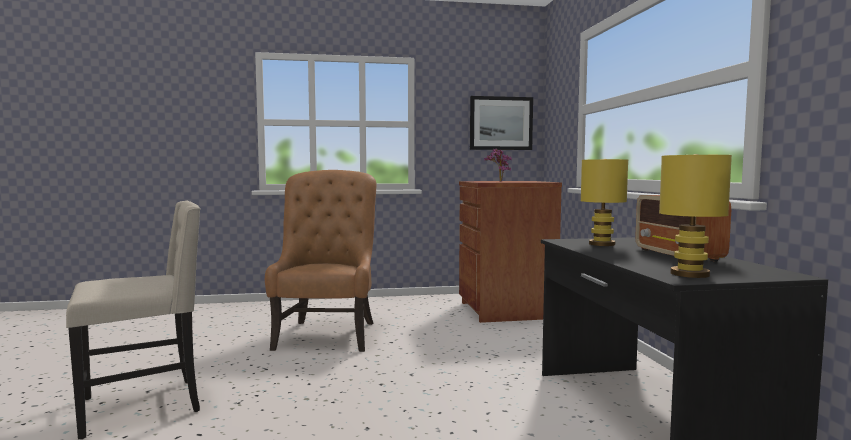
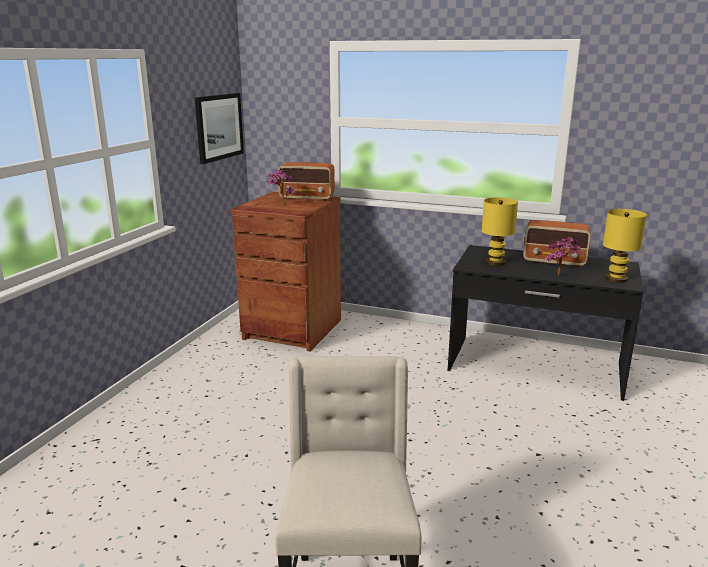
camera: 60 degrees left, 15 degrees up
brown chair [265,170,376,352] -> none
none -> radio [278,162,335,201]
none -> potted plant [545,237,582,275]

